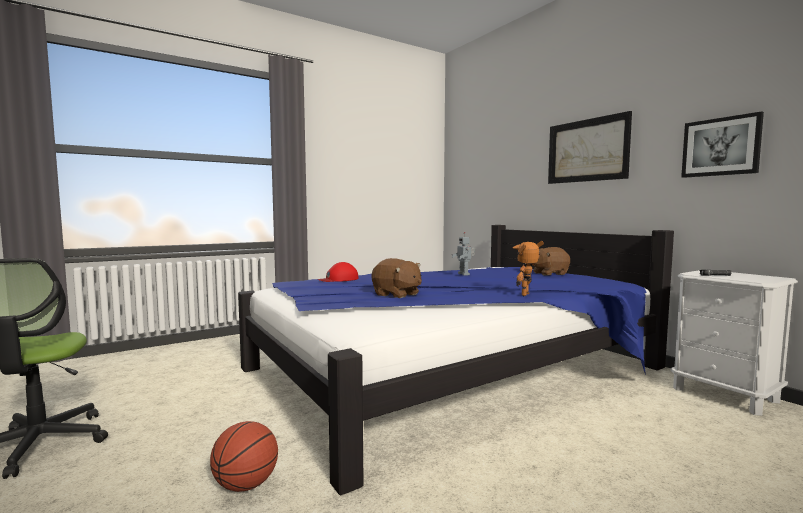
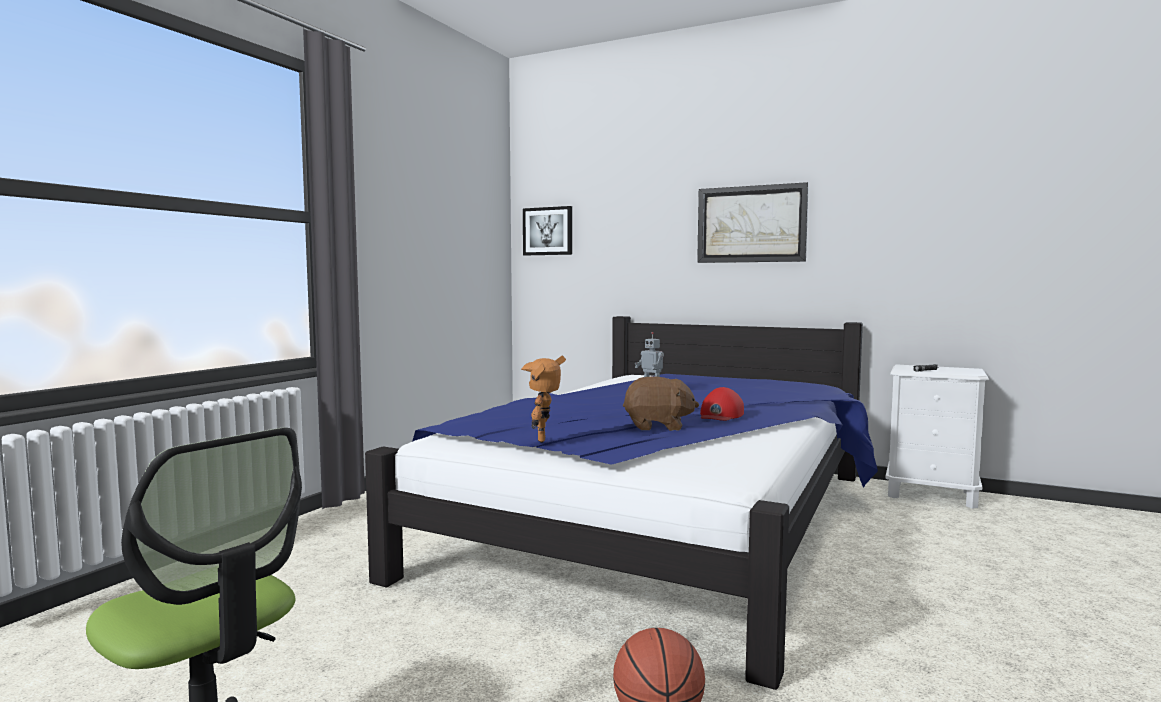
camera: 30 degrees left, 0 degrees up
red cap [318,262,359,282] -> red cap moved to [700,387,744,421]
toy robot [513,241,544,296] -> toy robot moved to [521,356,566,443]
brown plush toy [532,247,570,276] -> none
picture [681,111,764,178] -> picture moved to [523,206,572,255]

